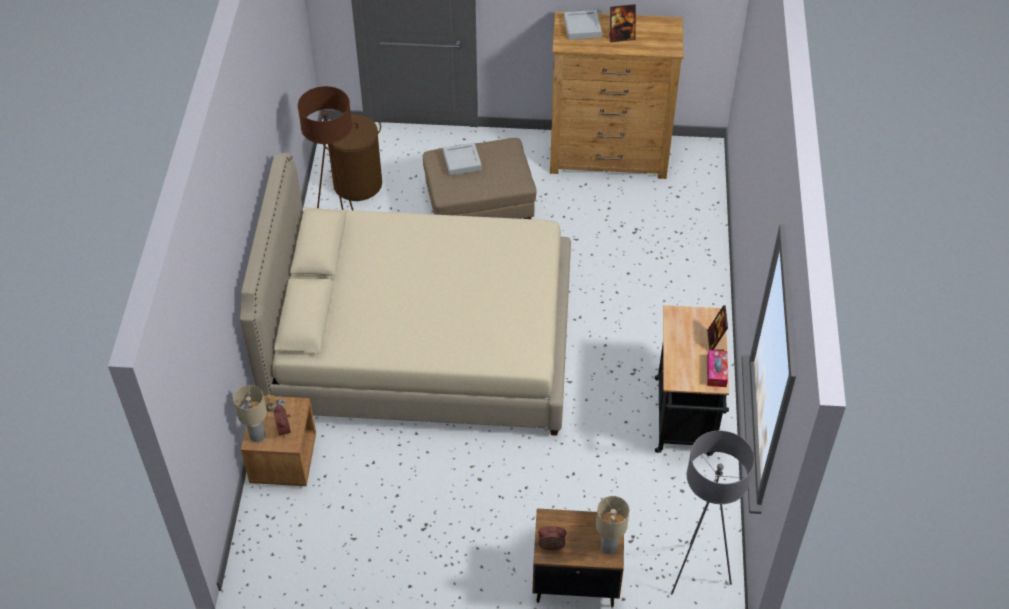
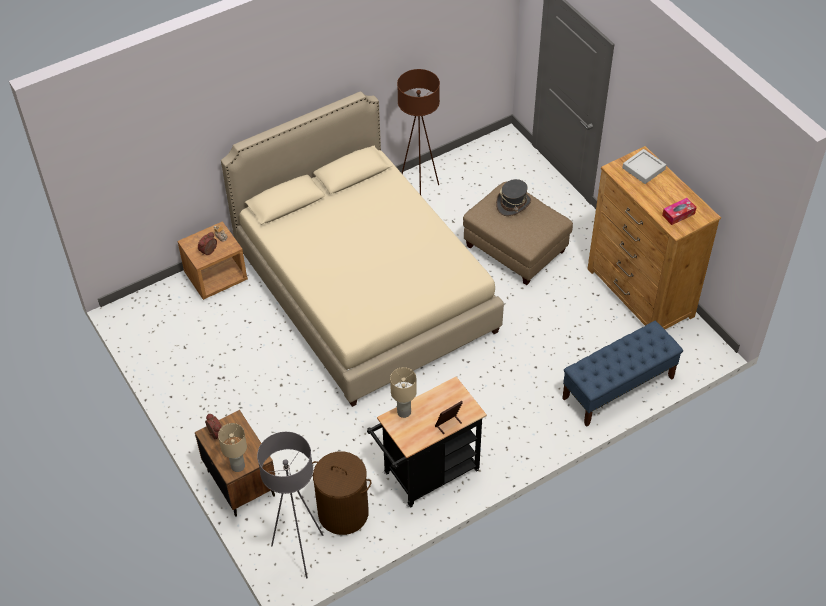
camera: 55 degrees right, 0 degrees up
beige table lamp [233,385,267,442] -> beige table lamp moved to [390,367,417,418]
brown laundry basket [323,114,382,201] -> brown laundry basket moved to [312,451,372,535]
grey tray [443,143,482,176] -> grey hat [496,179,531,216]
picture frame [609,4,636,42] -> none
tissue box [707,350,728,387] -> tissue box moved to [662,198,697,225]
none -> blue bench [562,321,683,427]

